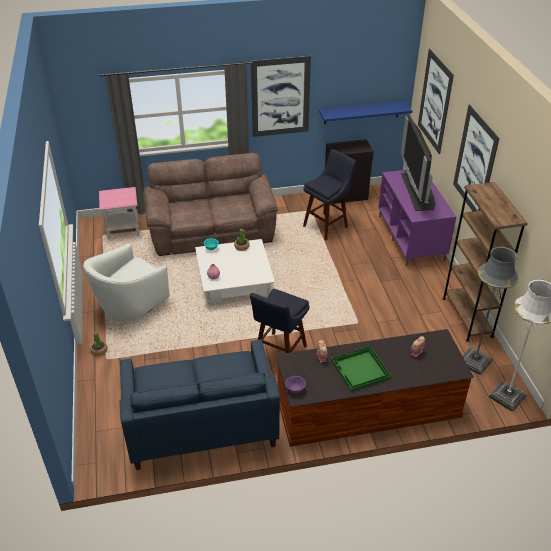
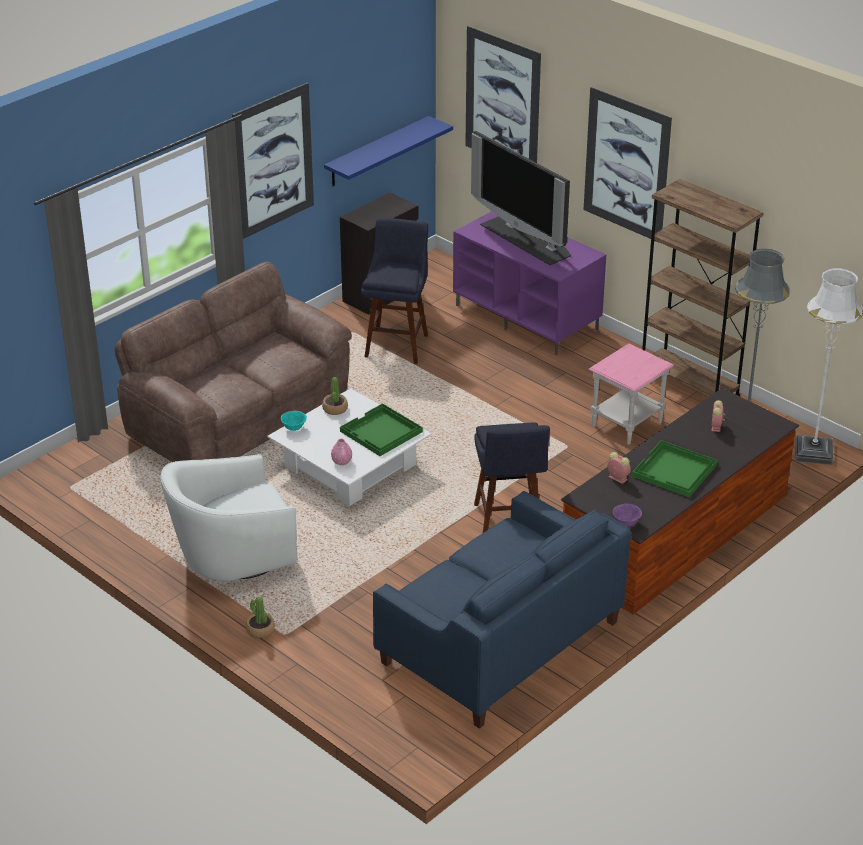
camera: 35 degrees left, 5 degrees down
white armchair [83,243,169,320] -> white armchair turned 60 degrees clockwise [160,454,297,581]
pink side table [99,187,139,239] -> pink side table moved to [588,343,674,445]
none -> green tray [340,403,423,456]

